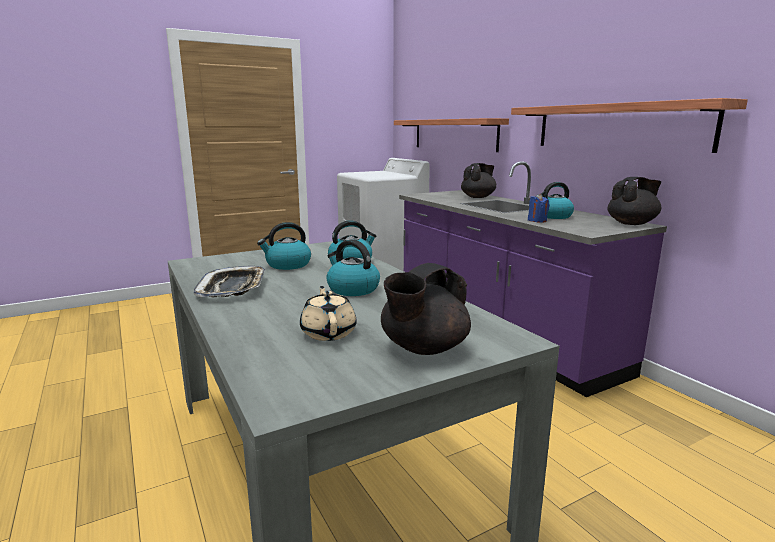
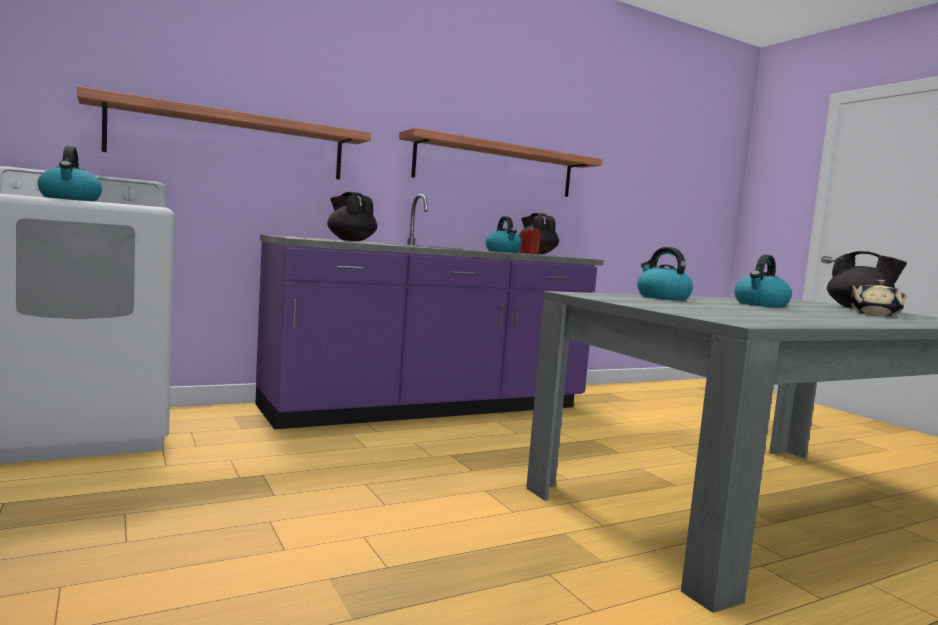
camera: 90 degrees left, 10 degrees down
tray [194,266,265,297] -> none
kettle [257,222,311,270] -> kettle moved to [38,146,102,202]
blue candle [528,194,550,223] -> red candle [520,227,542,255]

